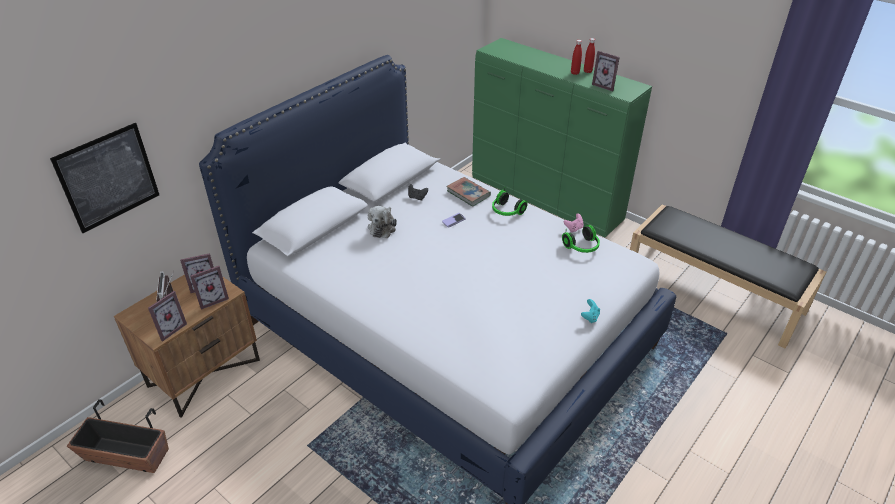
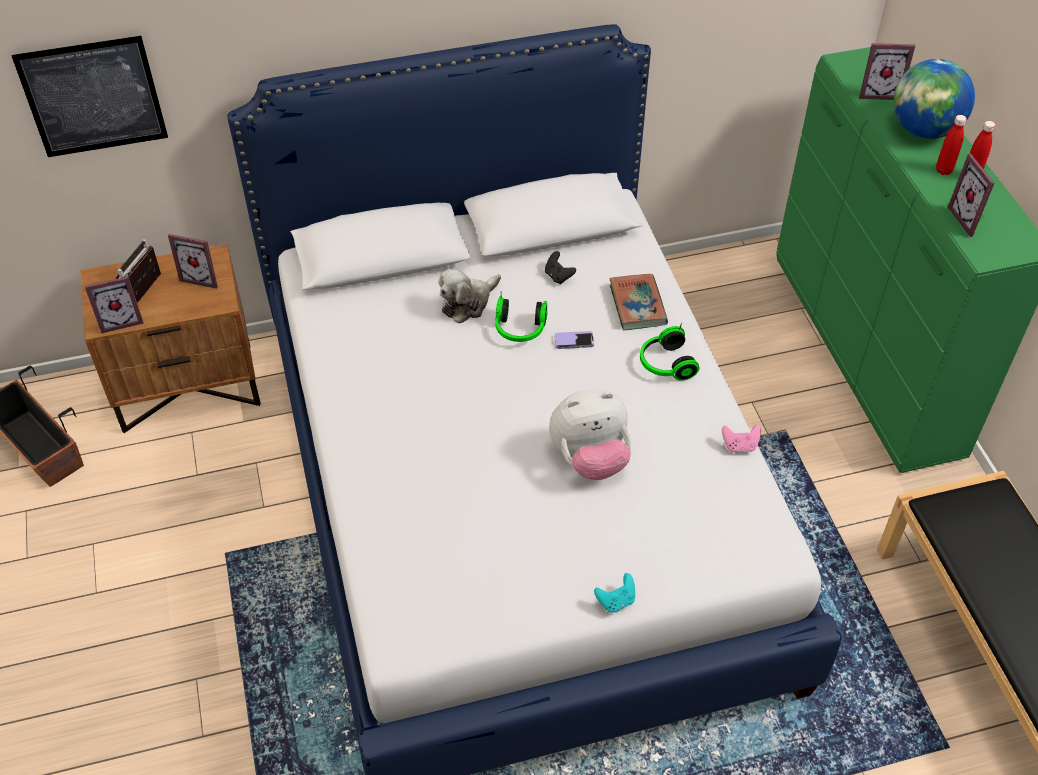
camera: 35 degrees right, 10 degrees up
picture frame [190,266,229,310] -> picture frame moved to [859,43,915,100]
headphones [562,225,600,253] -> headphones moved to [495,291,547,342]
none -> plush toy [549,389,631,480]
none -> globe [893,59,975,139]

